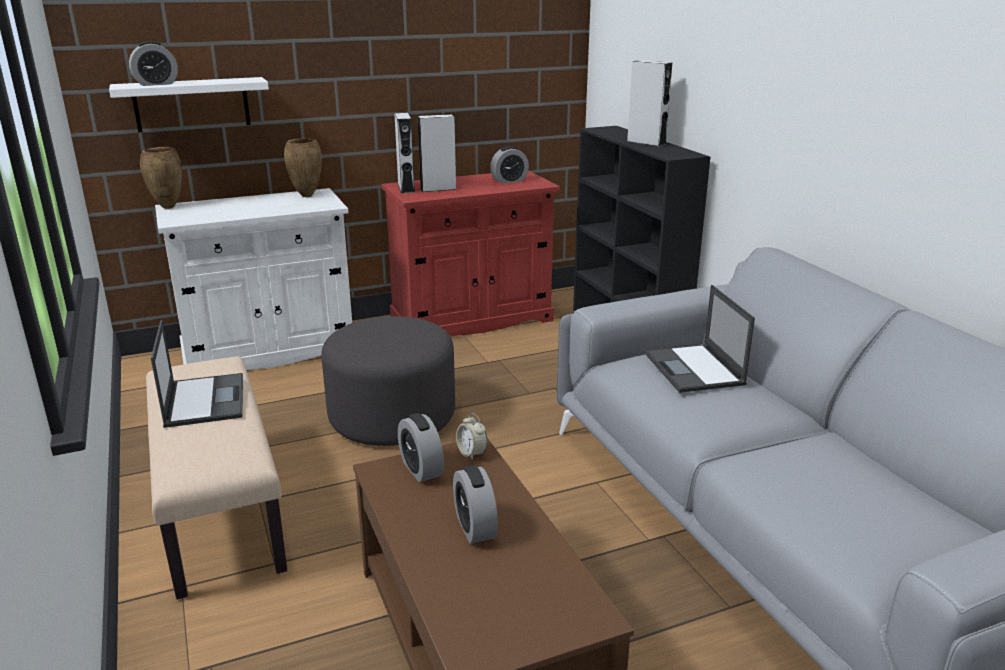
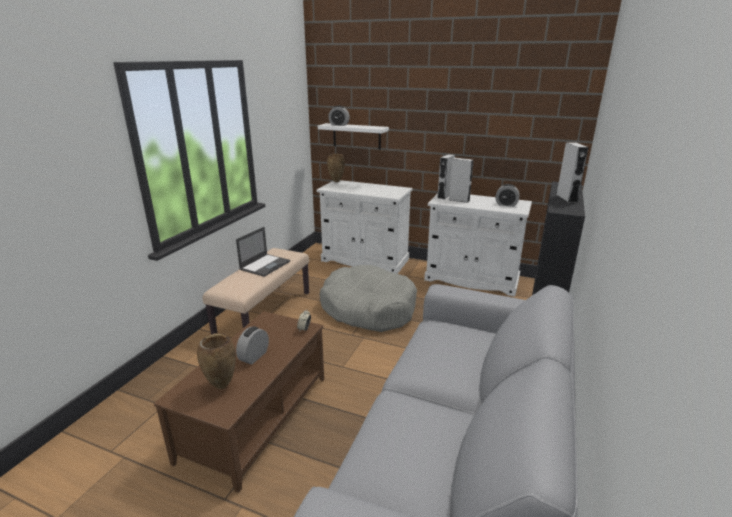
camera: 45 degrees right, 0 degrees up
brown vase [284,138,322,197] -> brown vase moved to [197,333,236,389]
grey ottoman [321,316,455,446] -> grey dog bed [319,265,417,332]
red cabinet [381,170,560,336] -> white cabinet [424,193,532,297]
alarm clock [398,413,444,482] -> none
laptop [645,285,755,393] -> none

